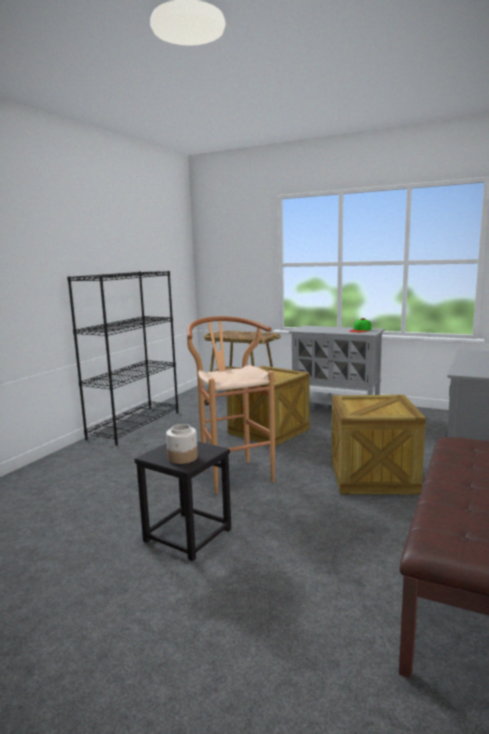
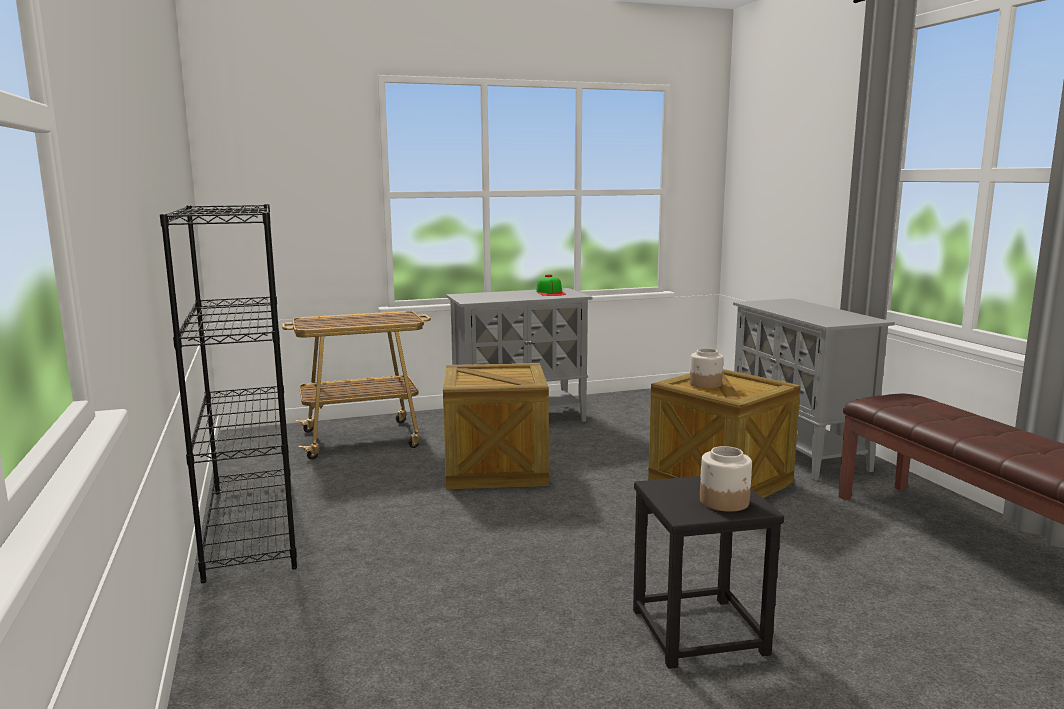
camera: 45 degrees left, 0 degrees up
brown stool [187,316,275,494] -> none
none -> jar [690,348,723,388]

